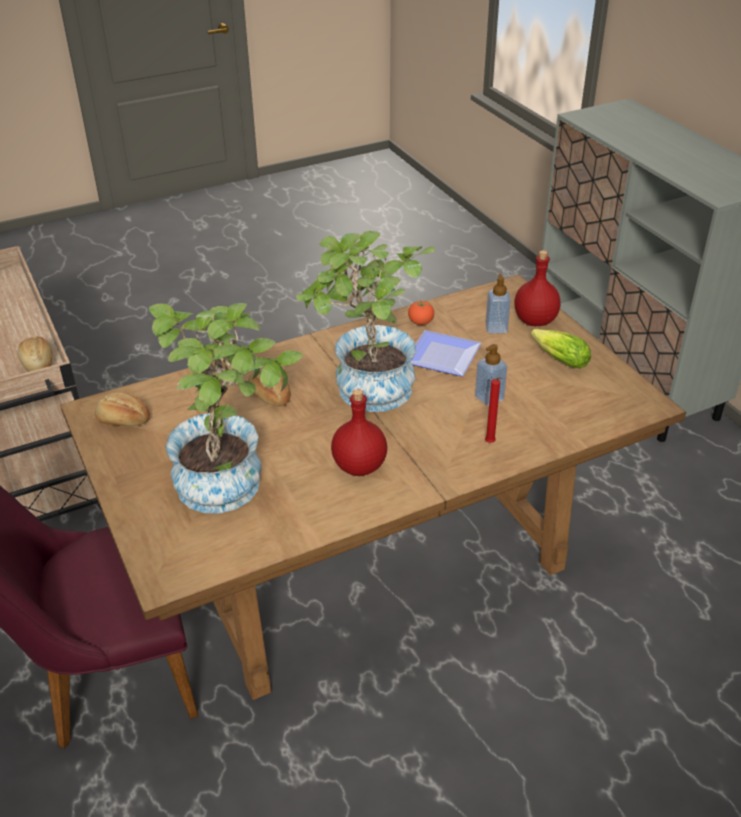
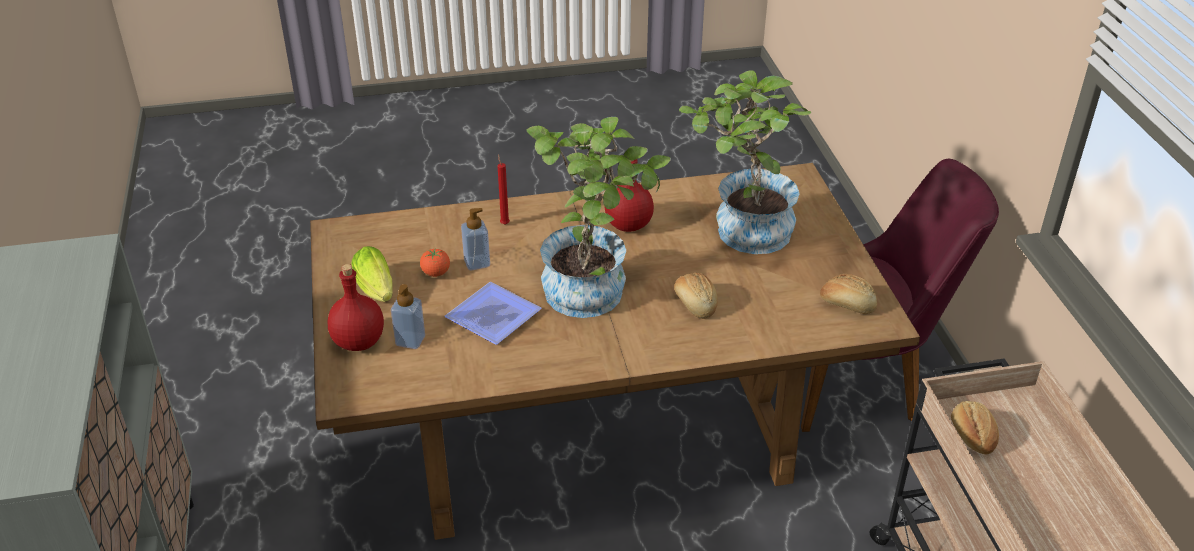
camera: 165 degrees left, 0 degrees up
tomato [408,300,434,325] -> tomato moved to [420,248,450,277]

